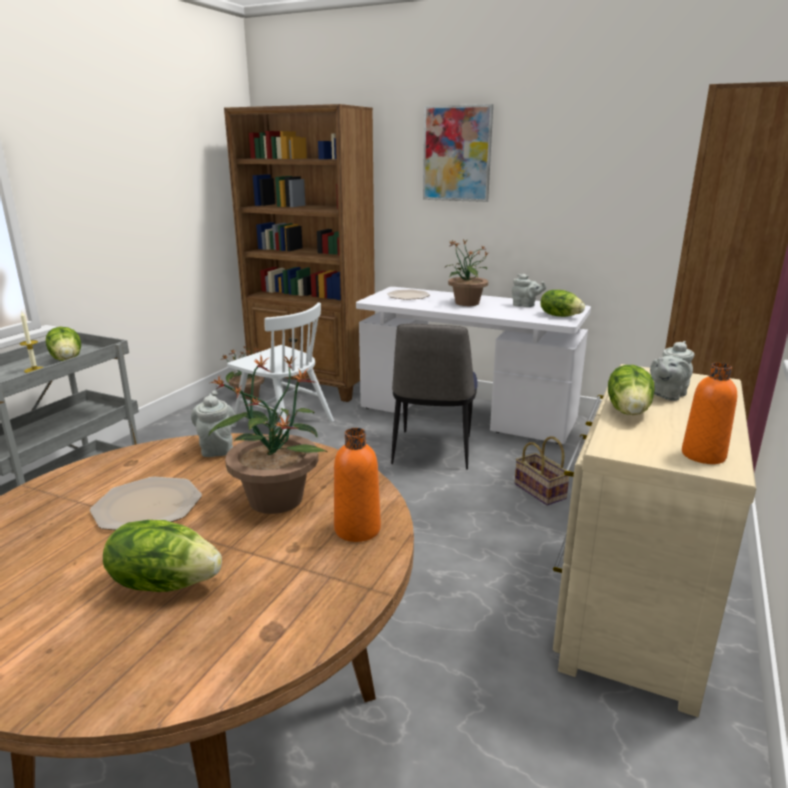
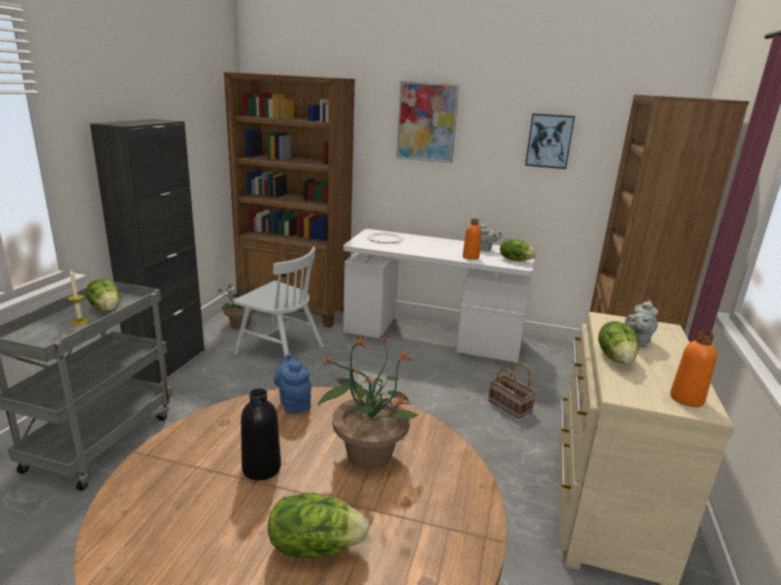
camera: 10 degrees left, 0 degrees up
plate [90,477,202,530] -> black bottle [241,388,281,481]
grey teapot [191,391,235,457] -> blue teapot [274,353,311,413]
orange bottle [334,428,381,542] -> orange bottle moved to [463,219,481,260]
chair [391,324,478,470] -> none
potted plant [444,239,488,306] -> none
none -> black cabinet [90,119,204,384]
none -> picture [525,113,575,169]

